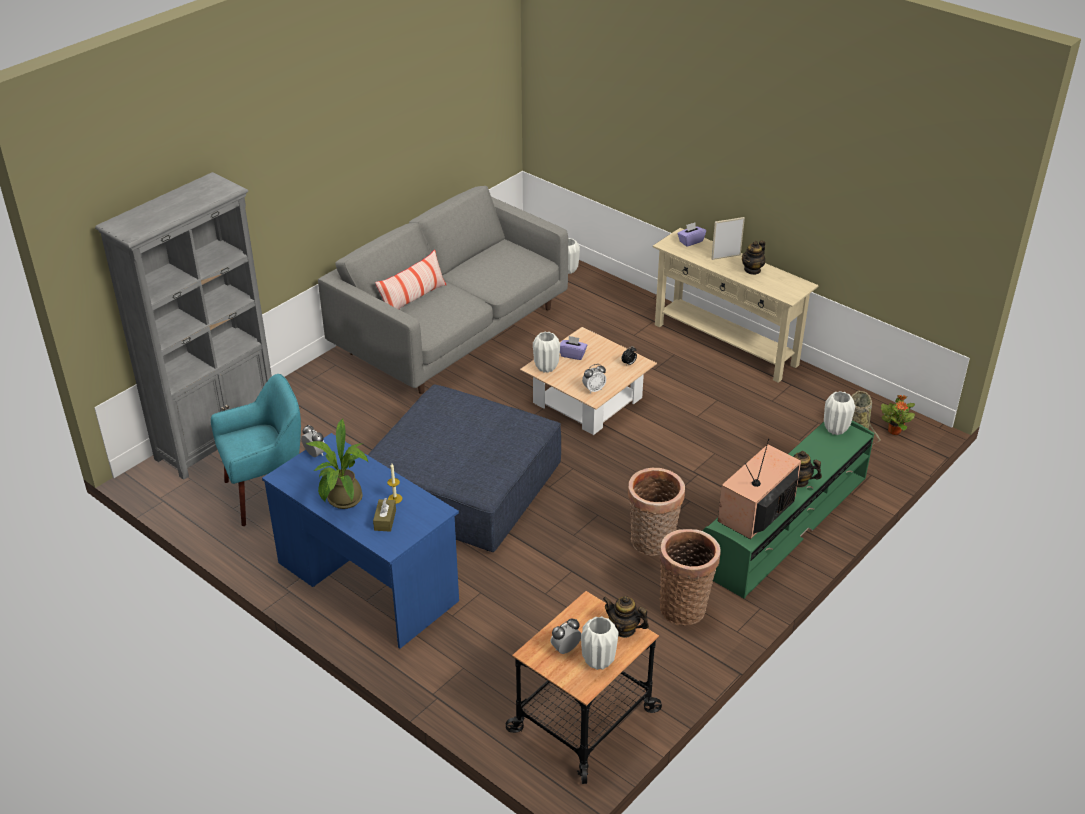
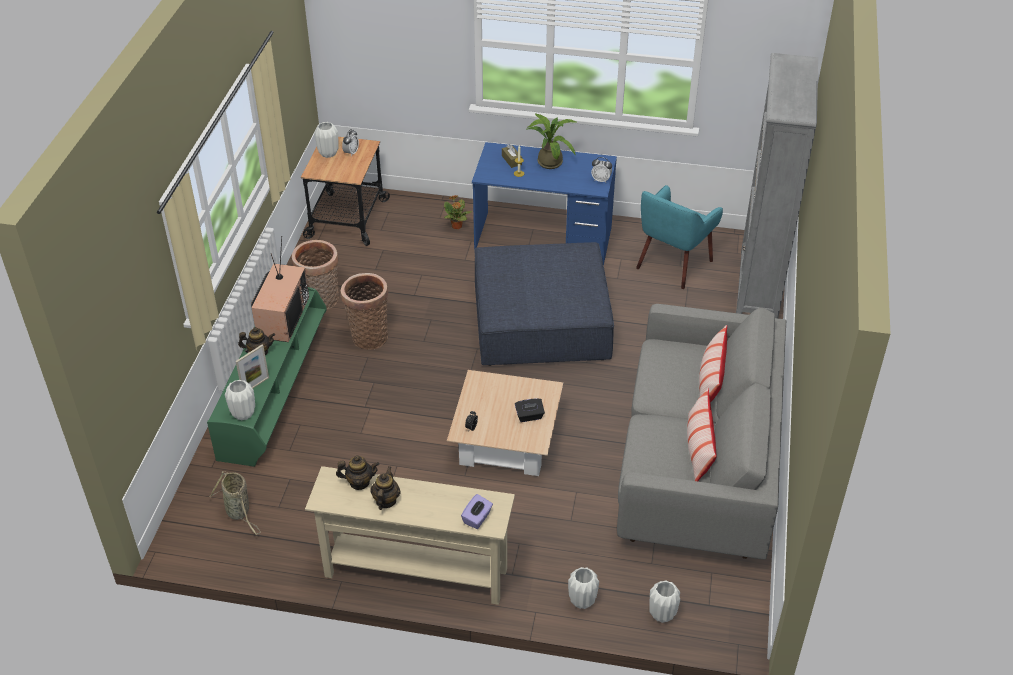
camera: 150 degrees right, 5 degrees up
white vase [533,332,560,373] -> white vase moved to [568,567,599,609]
purple tissue box [560,336,588,360] -> black tissue box [515,398,545,422]
alarm clock [582,364,606,393] -> none
teapot [603,596,649,638] -> teapot moved to [336,455,379,490]
picture frame [711,217,745,260] -> picture frame moved to [236,345,269,388]
potted plant [881,395,915,435] -> potted plant moved to [444,195,472,229]
none -> pillow [687,388,717,481]

